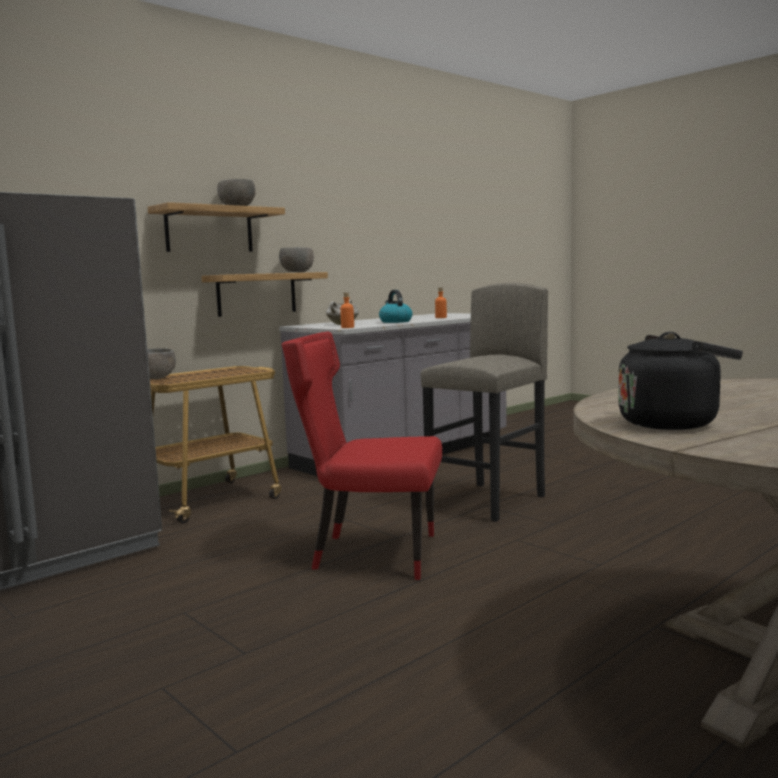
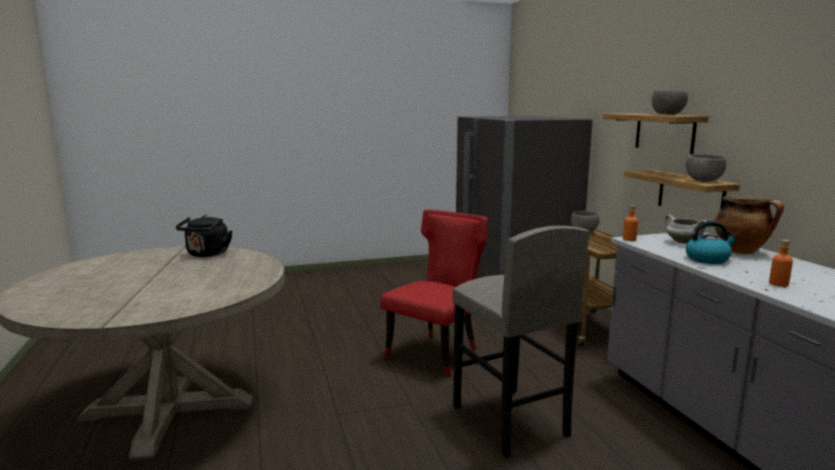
camera: 115 degrees right, 5 degrees up
none -> cooking pot [715,195,784,254]

